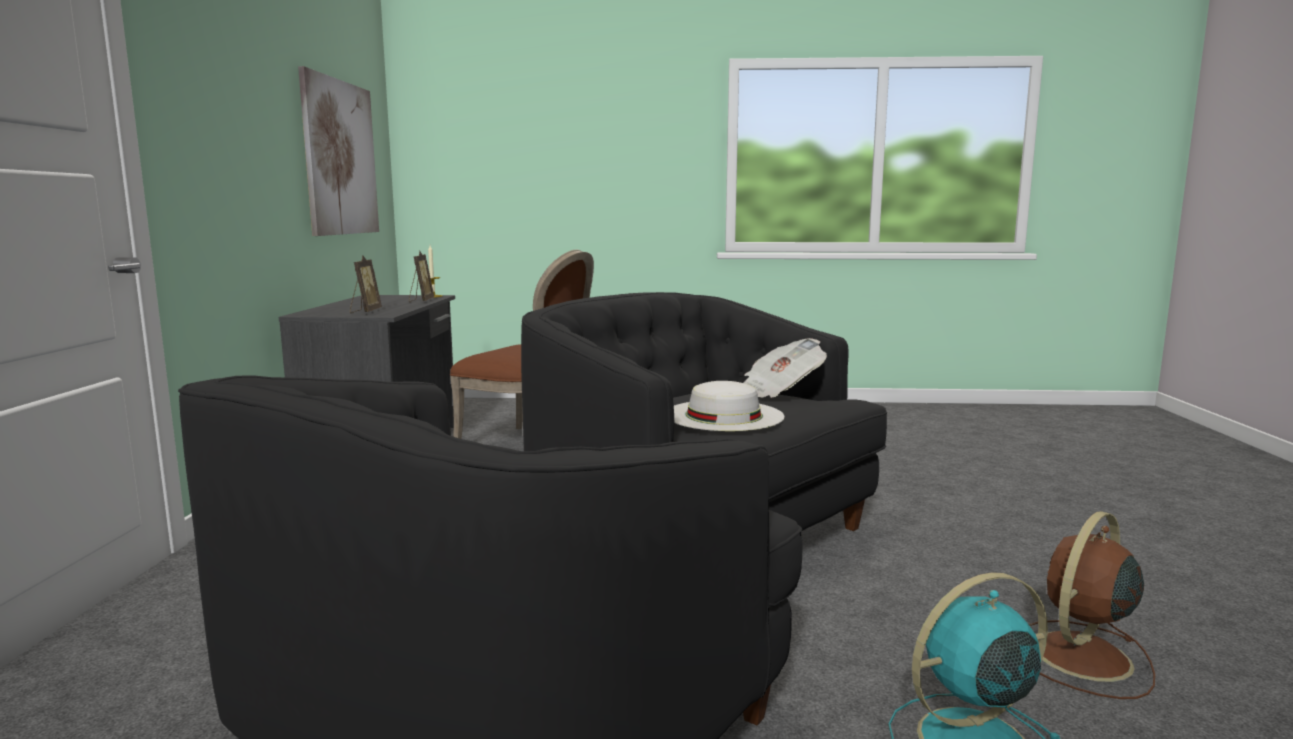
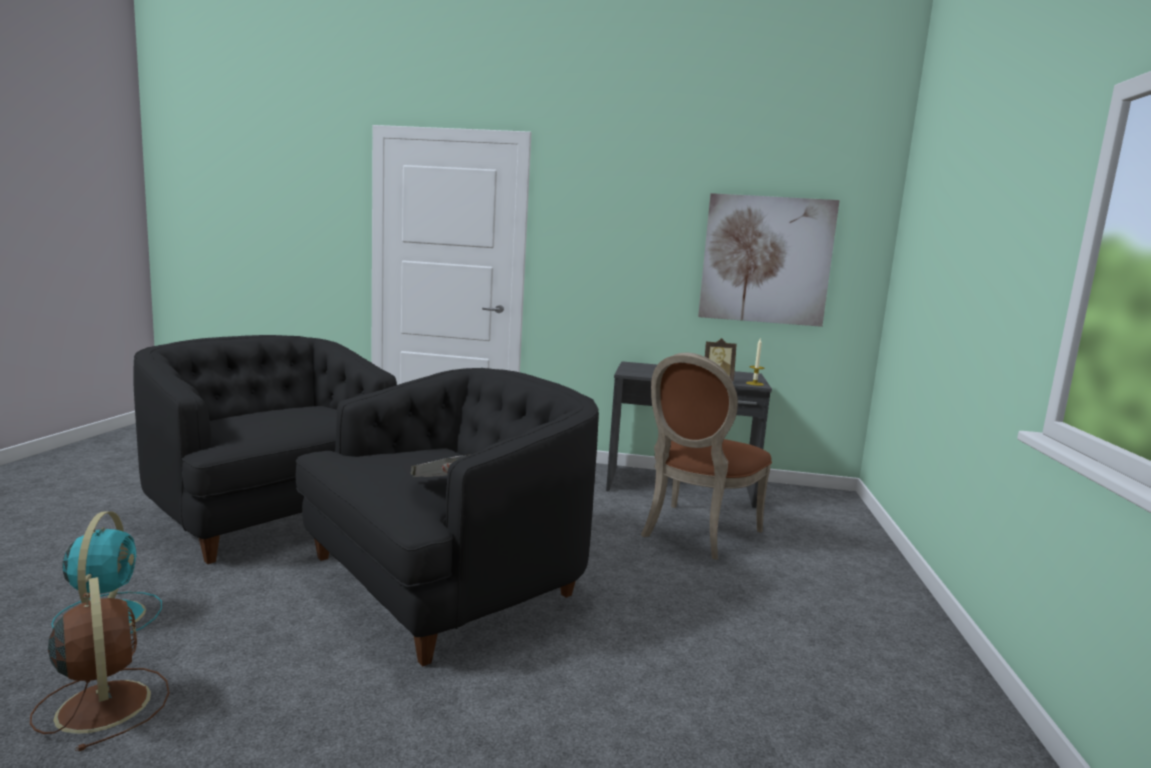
camera: 95 degrees right, 0 degrees up
picture frame [350,255,382,313] -> none
white hat [674,381,785,431] -> none

